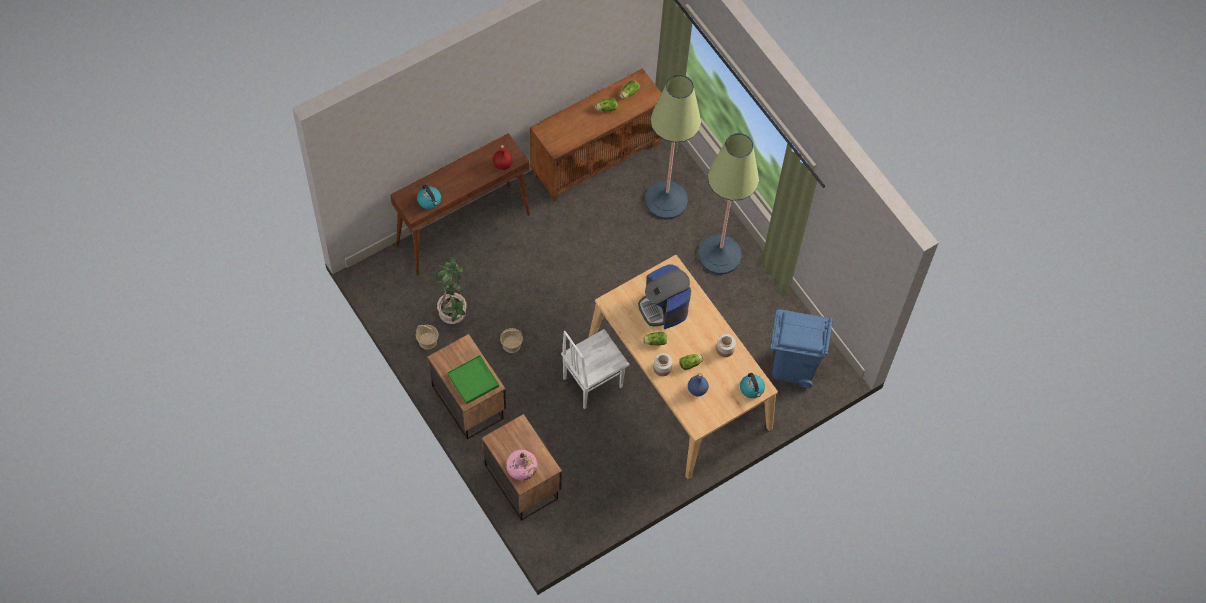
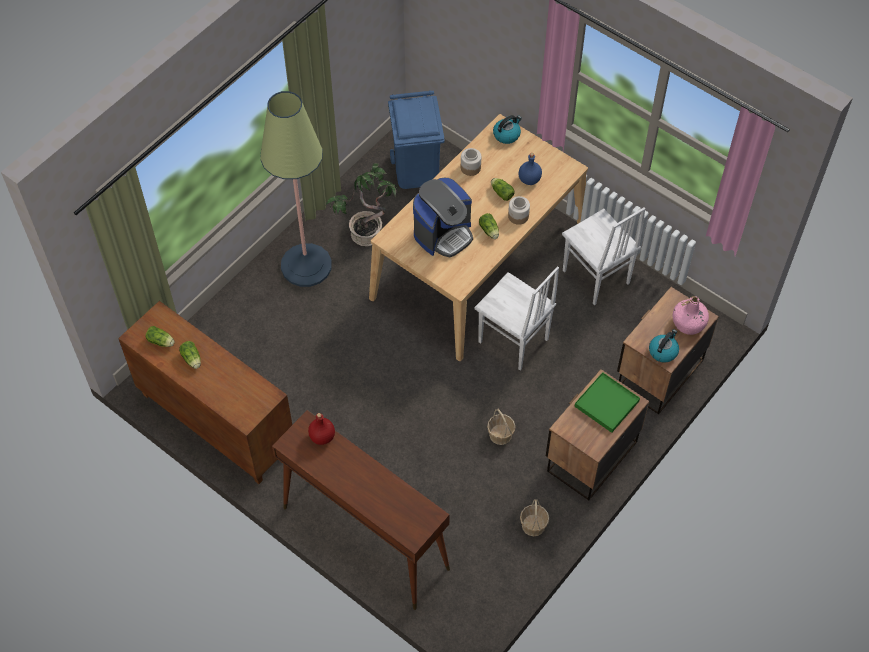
camera: 105 degrees left, 5 degrees down
kettle [417,184,441,209] -> kettle moved to [649,329,679,362]
potted plant [434,256,467,324] -> potted plant moved to [325,163,399,246]
floor lamp [645,75,701,219] -> none
none -> white chair [562,207,646,305]

